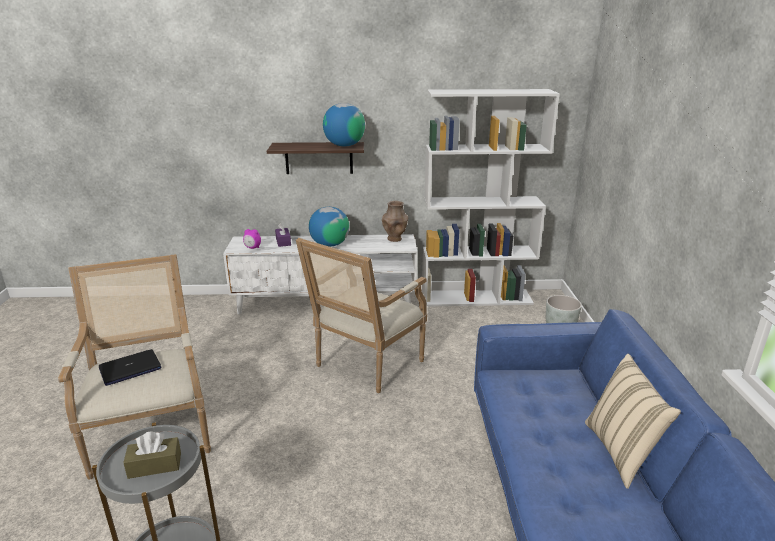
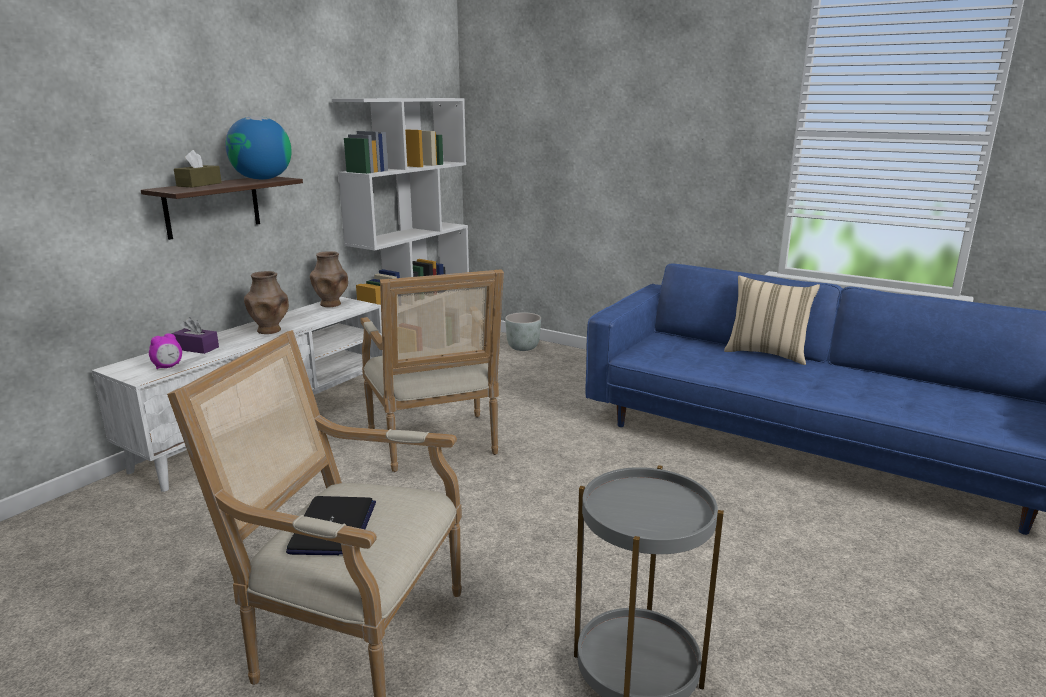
camera: 55 degrees left, 5 degrees down
brown tissue box [123,432,181,479] -> brown tissue box moved to [174,150,222,187]
globe [309,207,349,247] -> brown vase [244,271,289,334]

